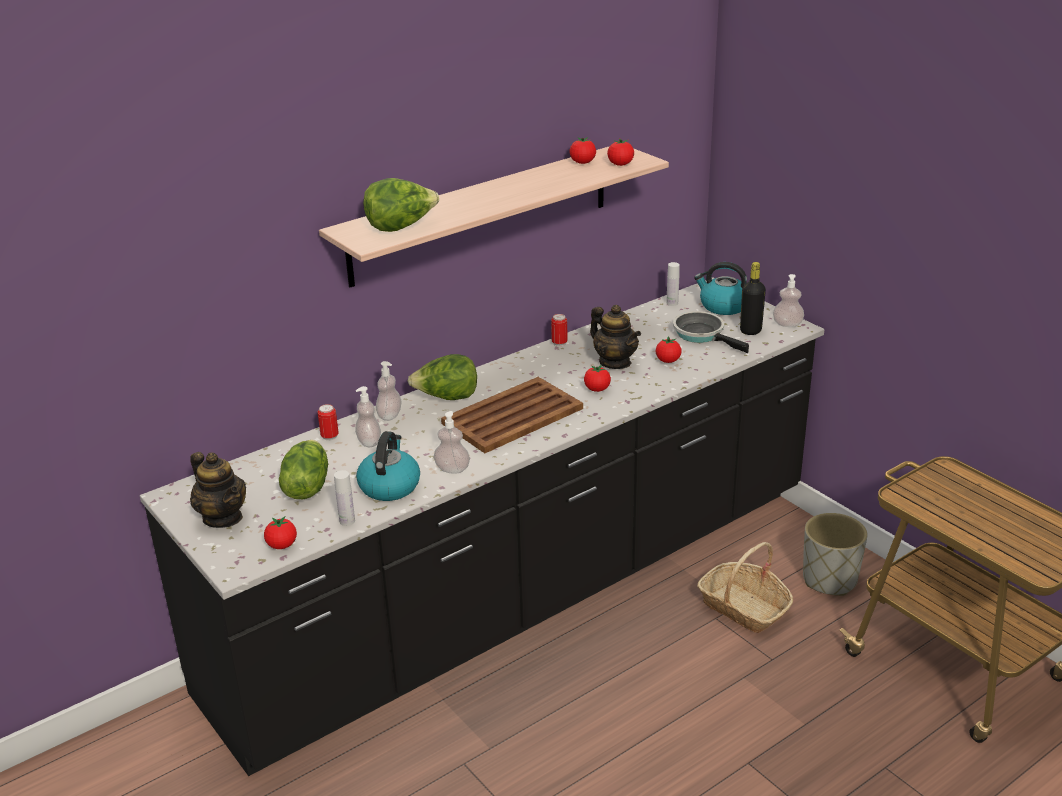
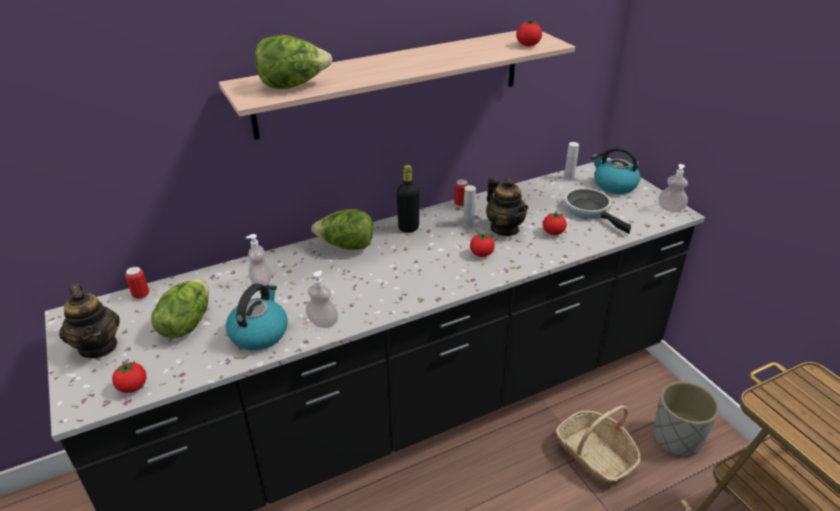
camera: 10 degrees right, 5 degrees up
can [318,404,339,441] -> can moved to [125,266,149,300]
white bottle [334,470,355,526] -> white bottle moved to [463,185,476,227]
soap dispenser [376,361,402,421] -> none
brown tray [441,377,583,453] -> none
tomato [569,137,596,164] -> none
black bottle [740,262,766,335] -> black bottle moved to [397,165,419,233]

